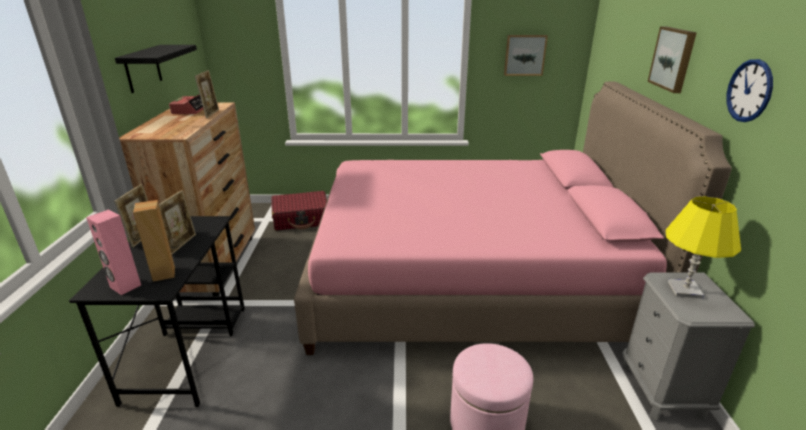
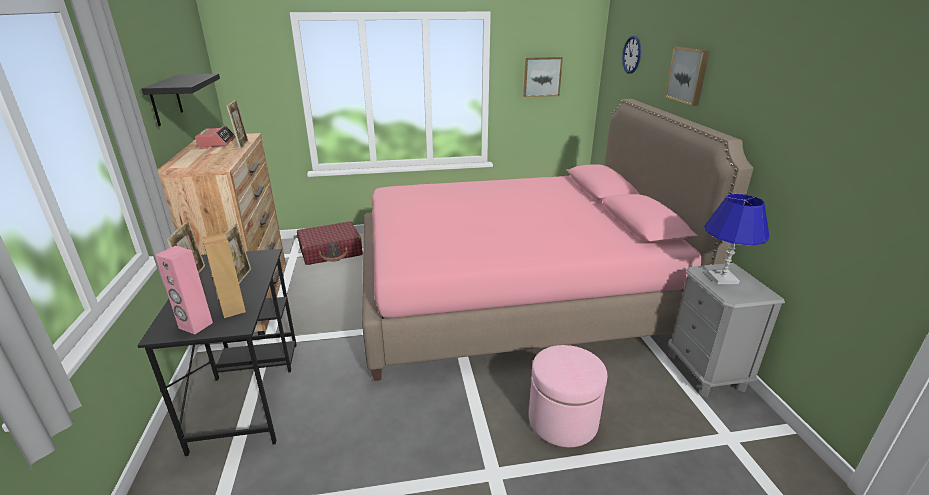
camera: 10 degrees left, 0 degrees up
yellow table lamp [666,196,741,299] -> blue table lamp [704,194,770,284]
wall clock [727,59,773,122] -> wall clock moved to [622,36,641,74]

